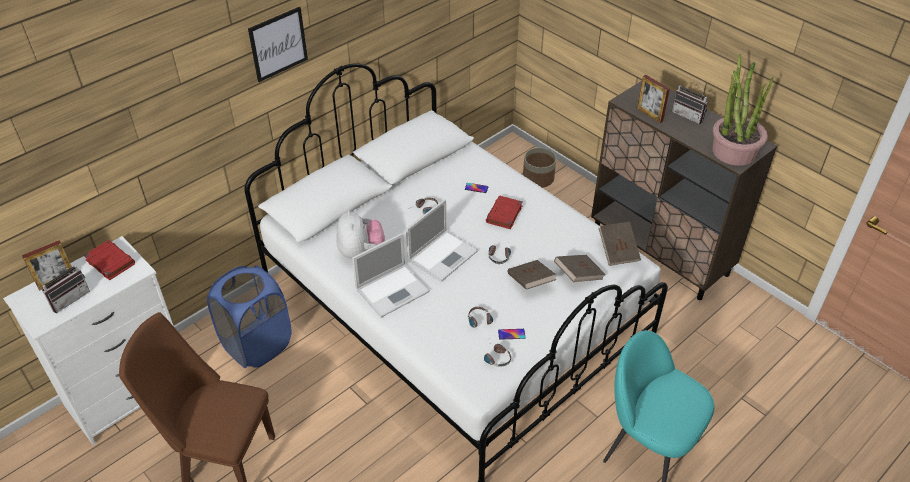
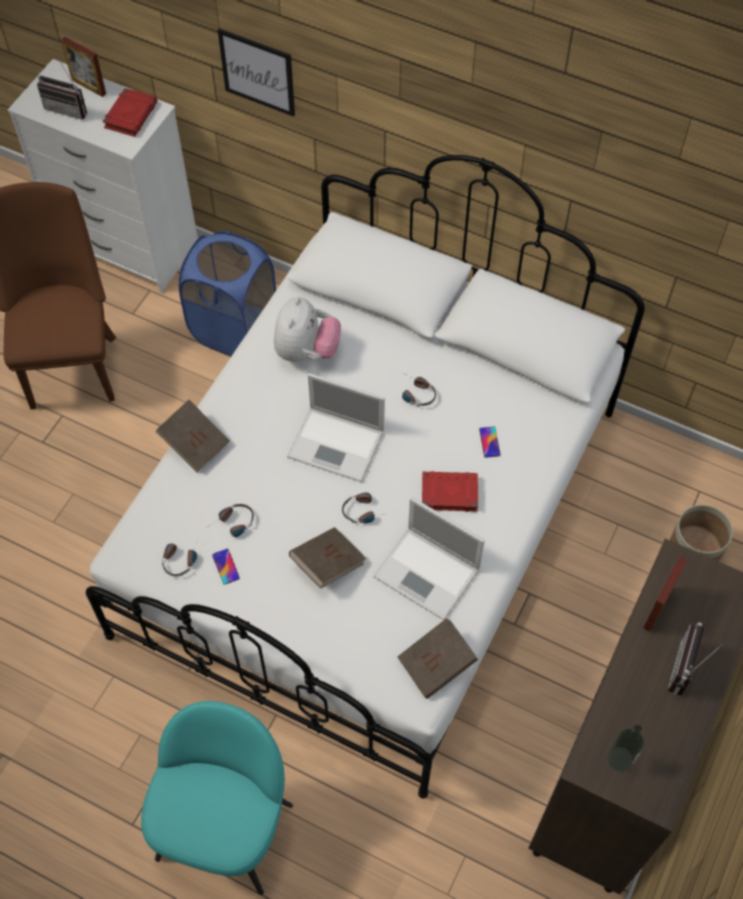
camera: 70 degrees right, 15 degrees up
picture [248,7,308,82] -> picture moved to [218,28,295,117]
plush toy [336,210,385,259] -> plush toy turned 45 degrees counterclockwise [274,297,341,362]
laptop [352,233,430,318] -> laptop moved to [373,497,485,620]
brown book [554,255,606,282] -> brown book moved to [155,400,230,473]
potted plant [712,54,773,166] -> bottle [608,725,644,772]

